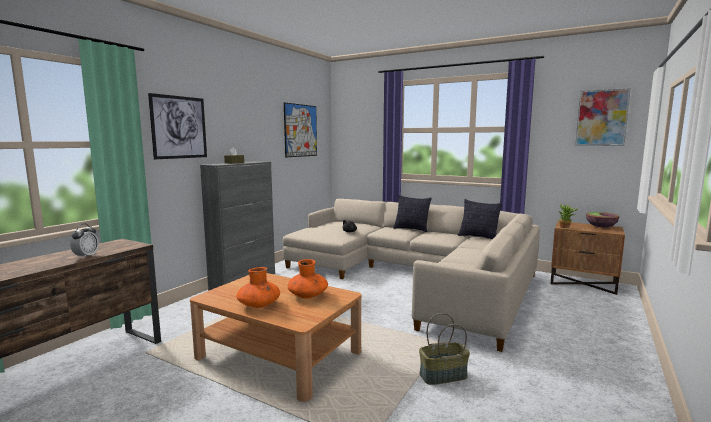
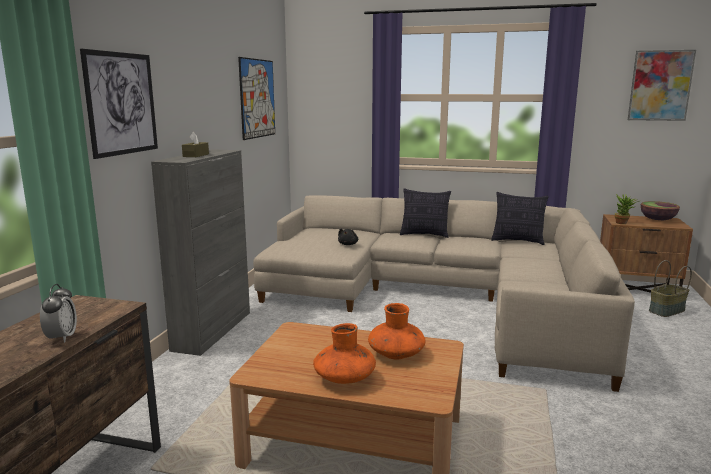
camera: 15 degrees left, 5 degrees up
basket [419,313,470,385] -> basket moved to [649,260,692,317]

